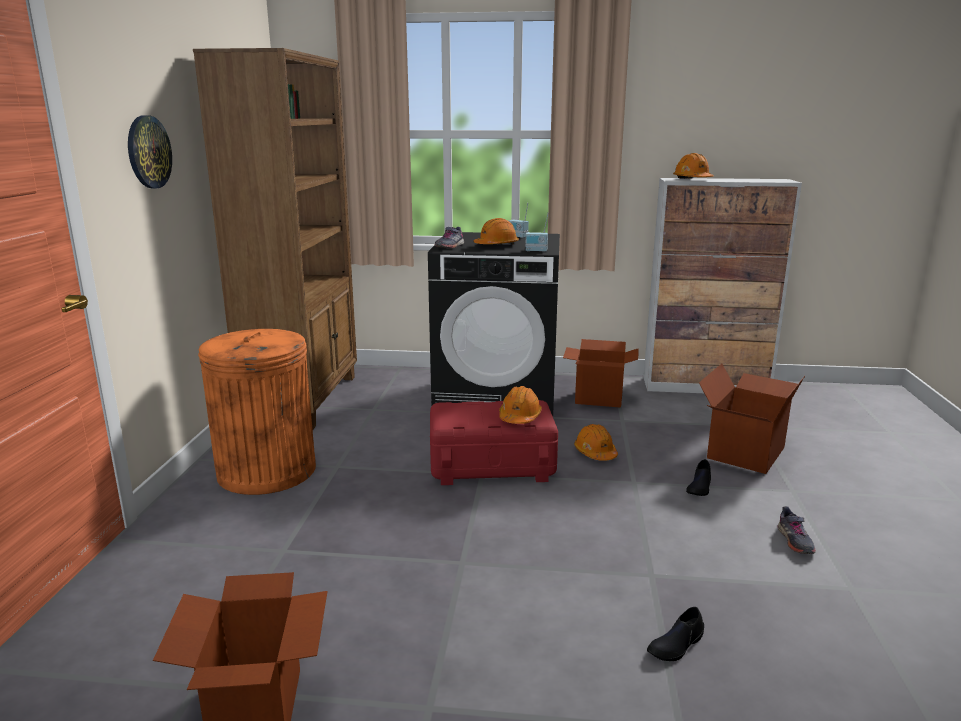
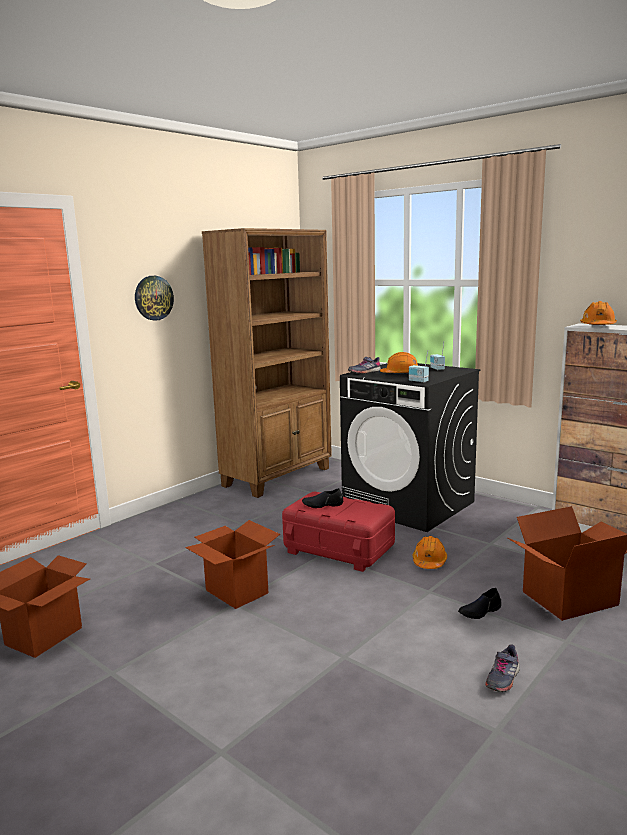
camera: 35 degrees right, 5 degrees down
orange trash can [198,329,316,495] -> none
orange hard hat [499,386,542,424] -> none
cardboard box [563,339,639,408] -> cardboard box moved to [185,520,280,609]
black shoe [647,607,704,661] -> black shoe moved to [302,488,343,508]

